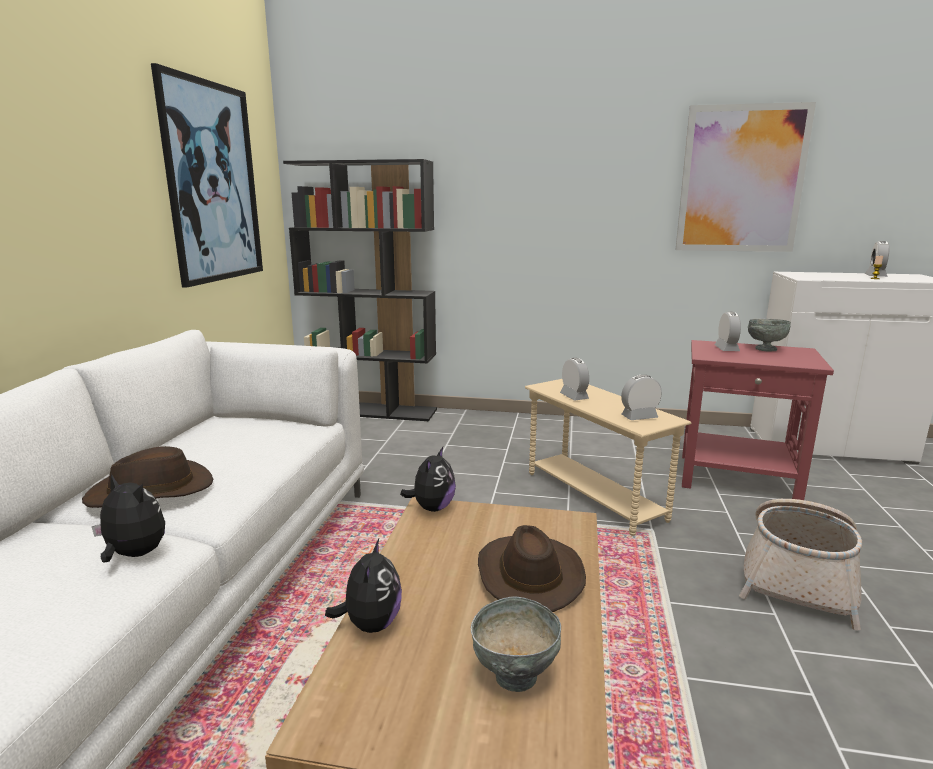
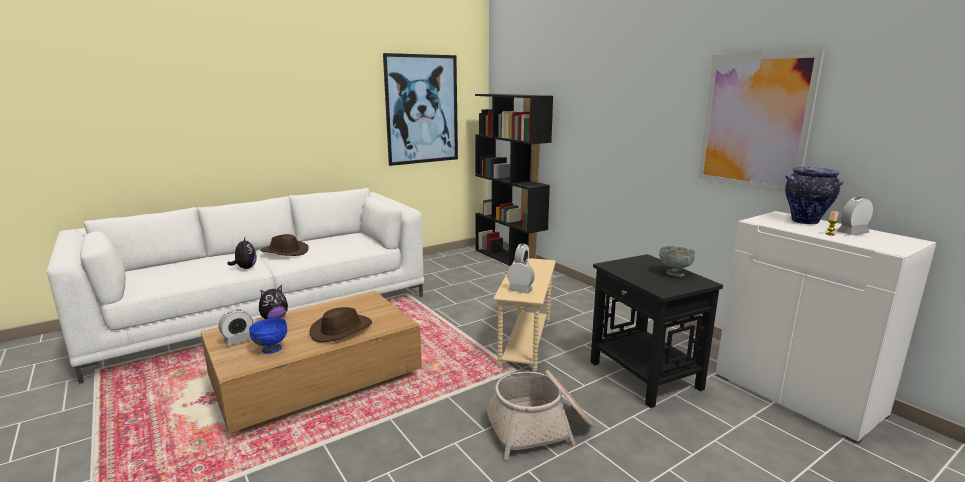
camera: 45 degrees right, 0 degrees up
plush toy [400,447,456,512] -> none
grey bowl [471,596,561,692] -> blue bowl [249,318,287,354]
red side table [682,340,834,500] -> black side table [591,254,723,408]
alarm clock [715,312,741,351] -> alarm clock moved to [219,309,253,346]
none -> vase [785,167,844,224]

